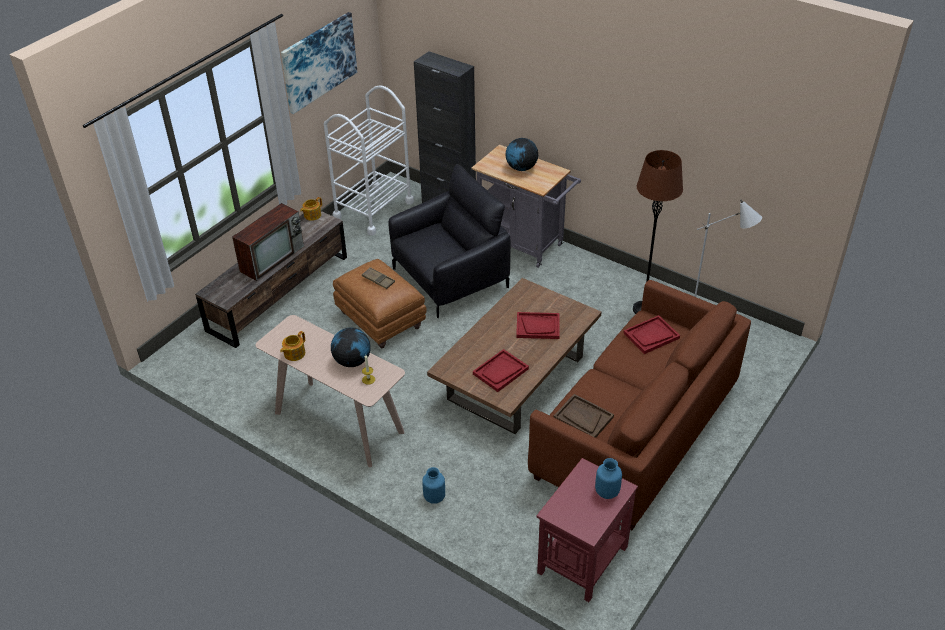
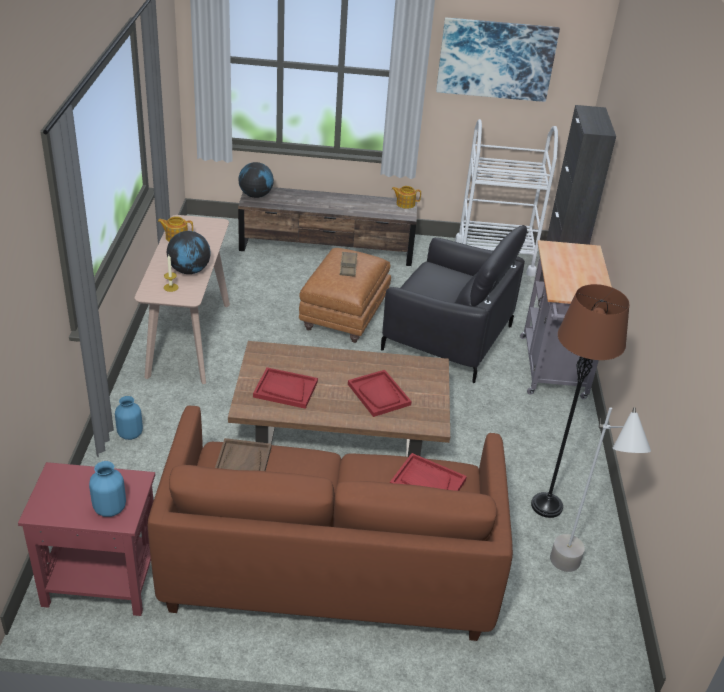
camera: 55 degrees right, 5 degrees down
television [232,203,304,281] -> none
globe [506,138,538,171] -> globe moved to [238,162,274,198]

